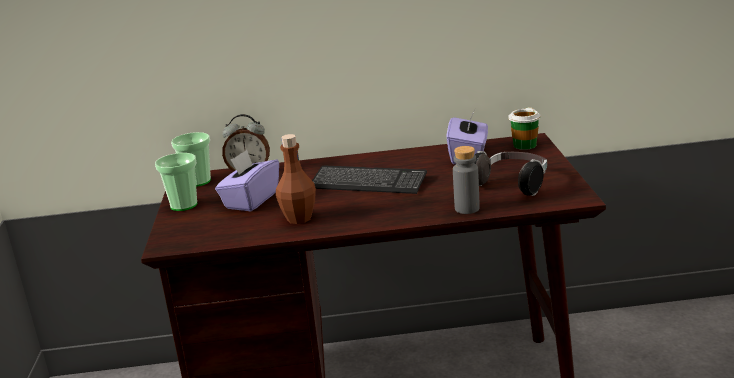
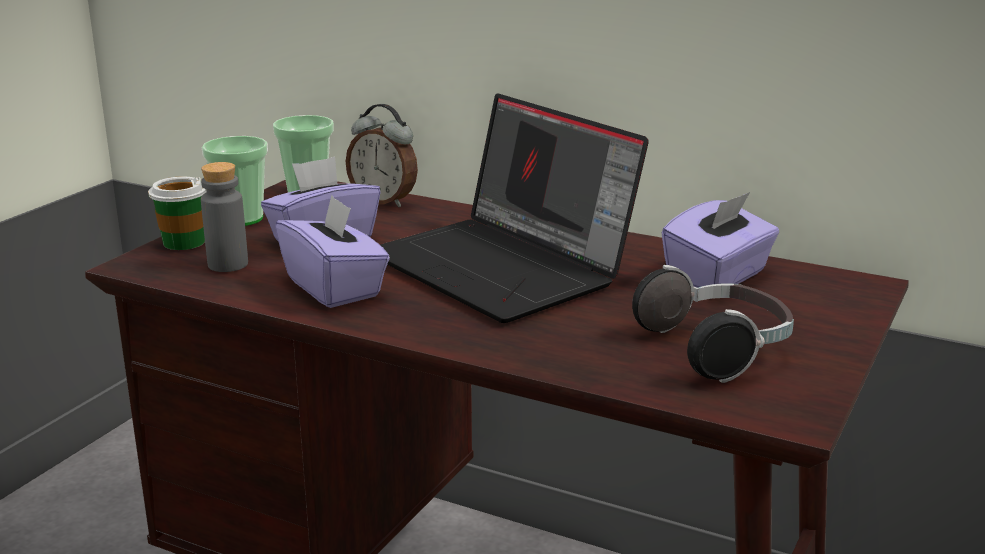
camera: 30 degrees right, 0 degrees up
brown bottle [276,134,316,224] -> purple tissue box [275,195,390,308]
keyboard [312,165,427,194] -> laptop [380,93,649,323]
grey bottle [453,146,480,214] -> grey bottle moved to [201,162,248,272]
cup [508,107,541,150] -> cup moved to [148,177,206,250]

